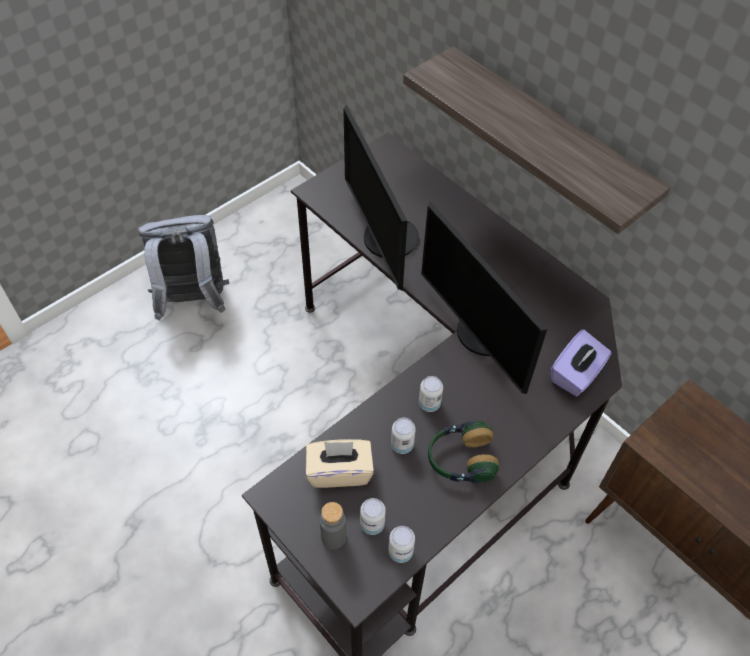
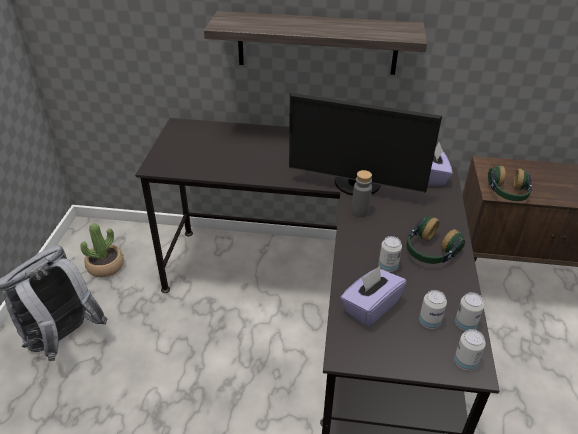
camera: 40 degrees left, 15 degrees down
beige tissue box [306,439,374,488] -> purple tissue box [340,266,407,327]
grey bottle [320,502,346,549] -> grey bottle moved to [351,170,372,217]
monitor [343,105,419,291] -> none
can [419,376,443,412] -> can moved to [454,329,486,371]
none -> potted plant [80,223,124,278]
none -> headphones [488,166,532,201]

